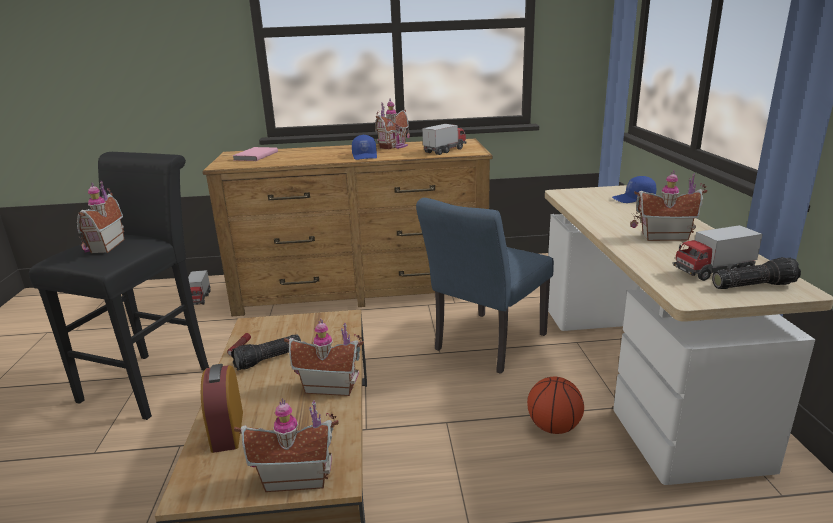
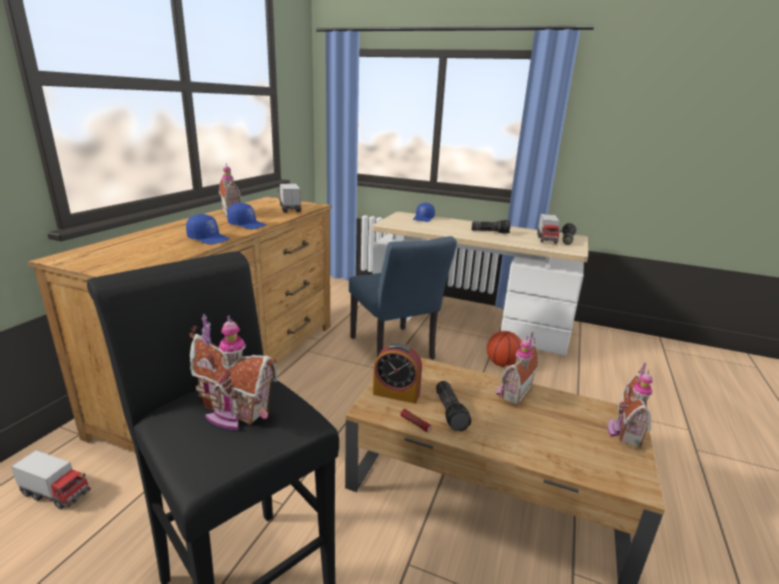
camera: 65 degrees left, 0 degrees up
alarm clock [201,364,243,453] -> alarm clock moved to [373,343,422,403]
pink book [232,147,278,161] -> none
toy house [630,170,707,241] -> flashlight [472,220,511,234]
none -> blue cap [186,214,230,245]

